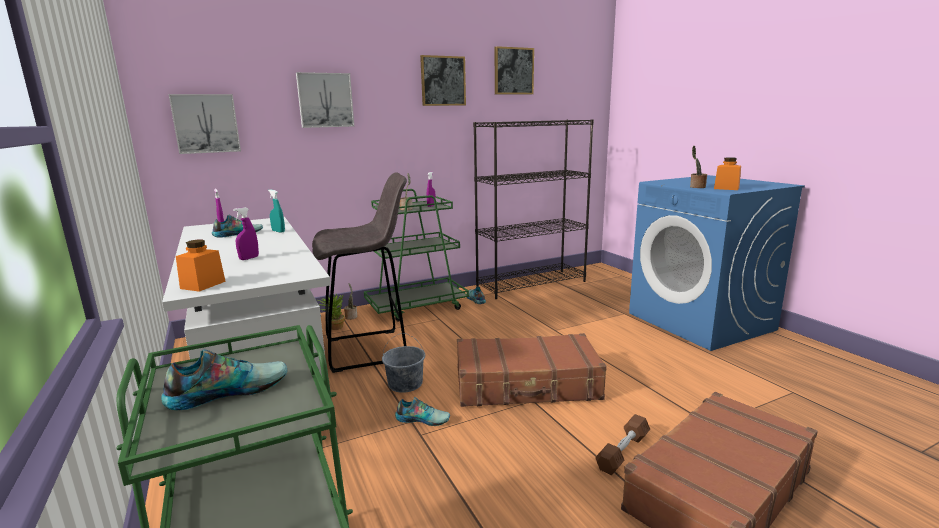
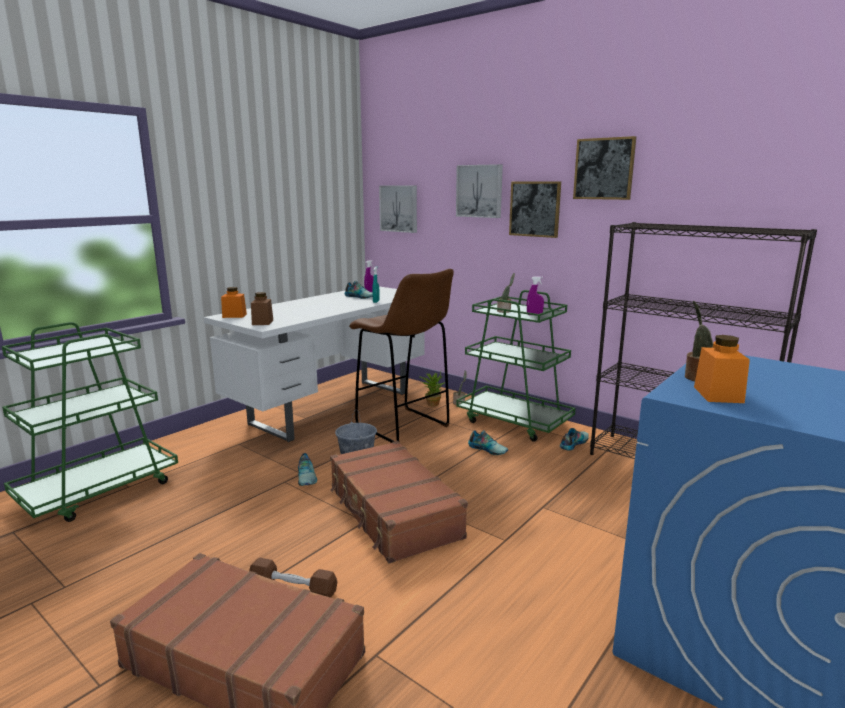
camera: 65 degrees right, 0 degrees up
shoe [161,349,288,411] -> shoe moved to [468,430,508,455]
purple spray bottle [233,207,259,260] -> none
grey stool [312,172,407,373] -> brown stool [349,269,454,443]
picture [495,46,534,94] -> picture moved to [509,181,561,238]
none -> brown jar [251,292,273,325]

